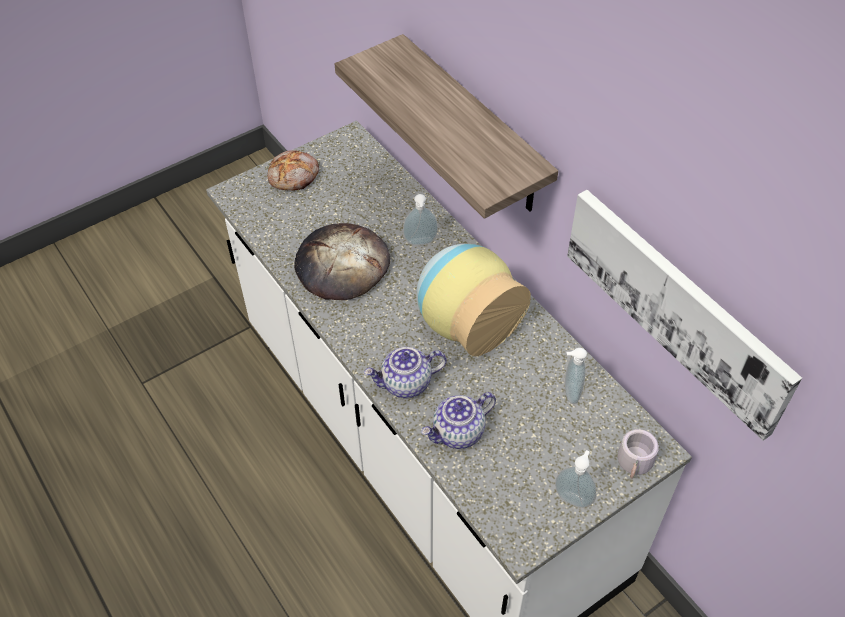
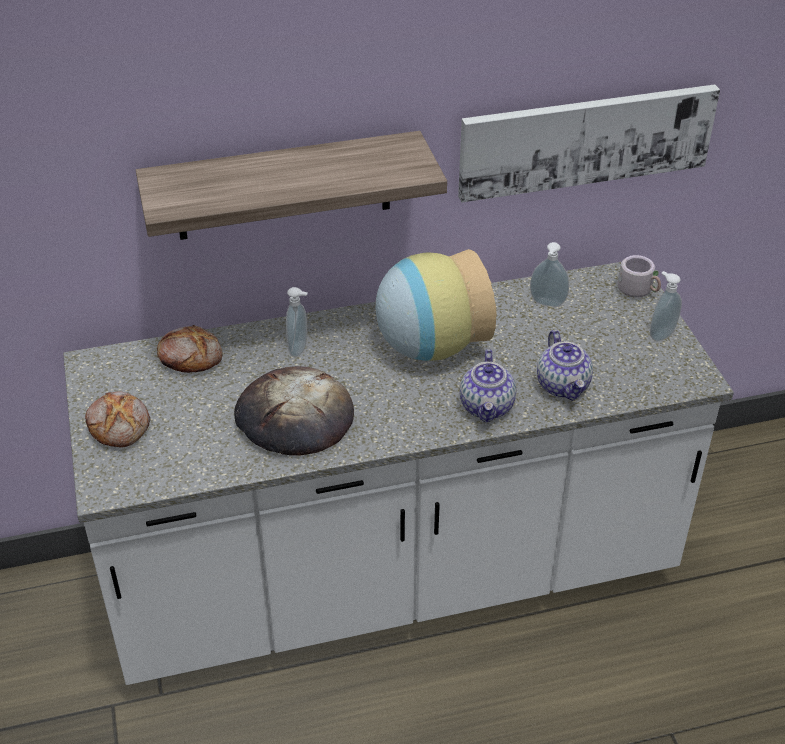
camera: 70 degrees left, 10 degrees down
none -> bread [157,325,222,373]

